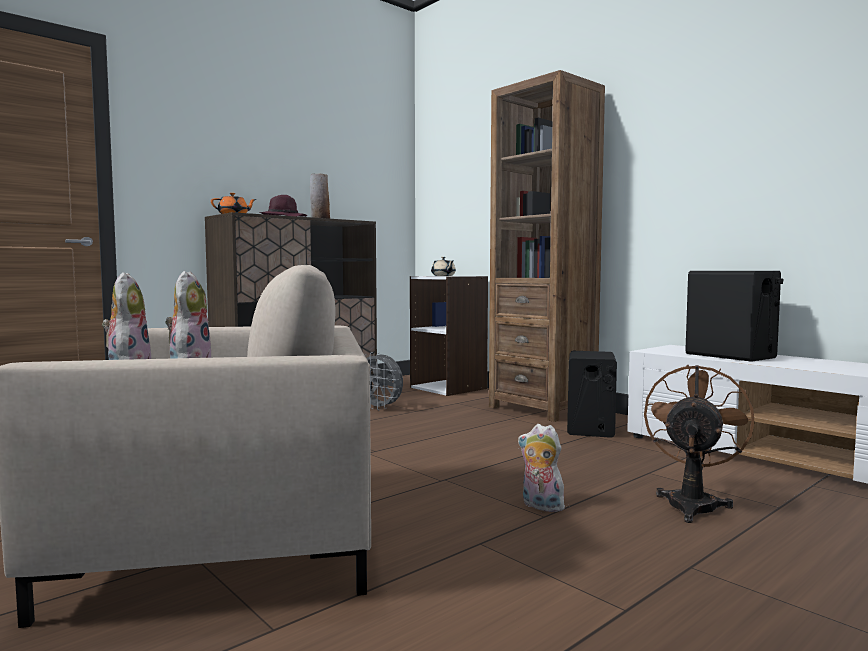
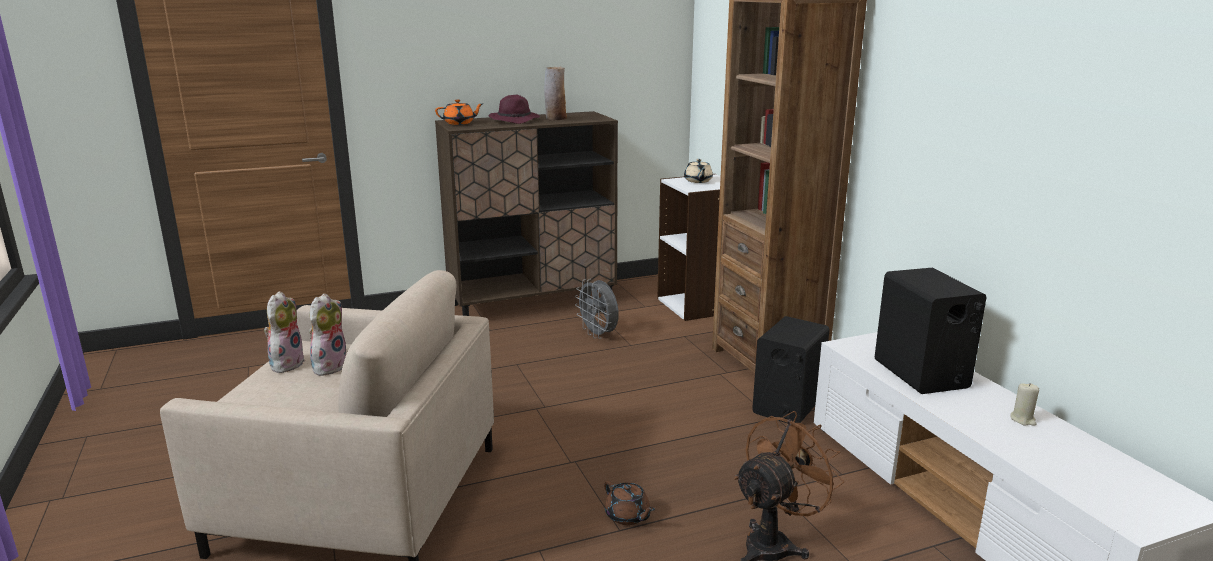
camera: 20 degrees right, 15 degrees up
plush toy [518,424,565,512] -> brown teapot [604,481,655,525]
none -> beige candle [1010,383,1039,426]

